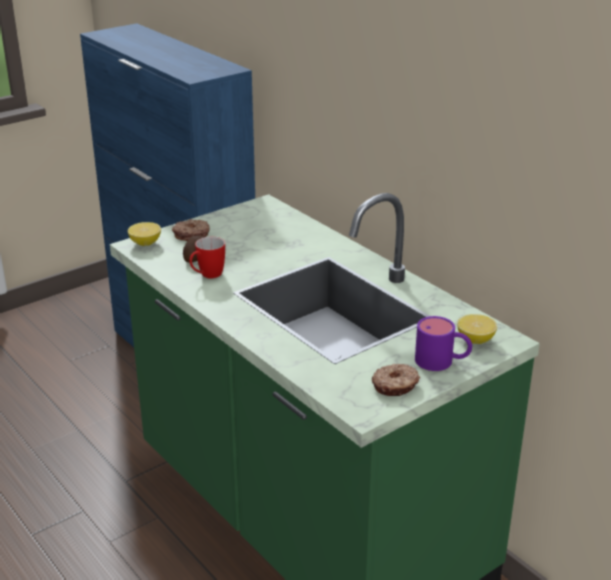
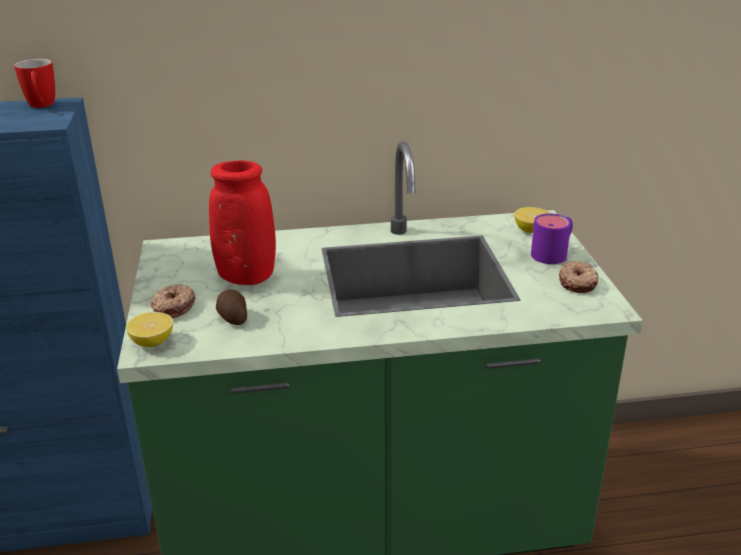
camera: 60 degrees left, 0 degrees up
mug [189,237,225,279] -> mug moved to [14,59,55,108]
none -> red vase [209,160,276,285]

